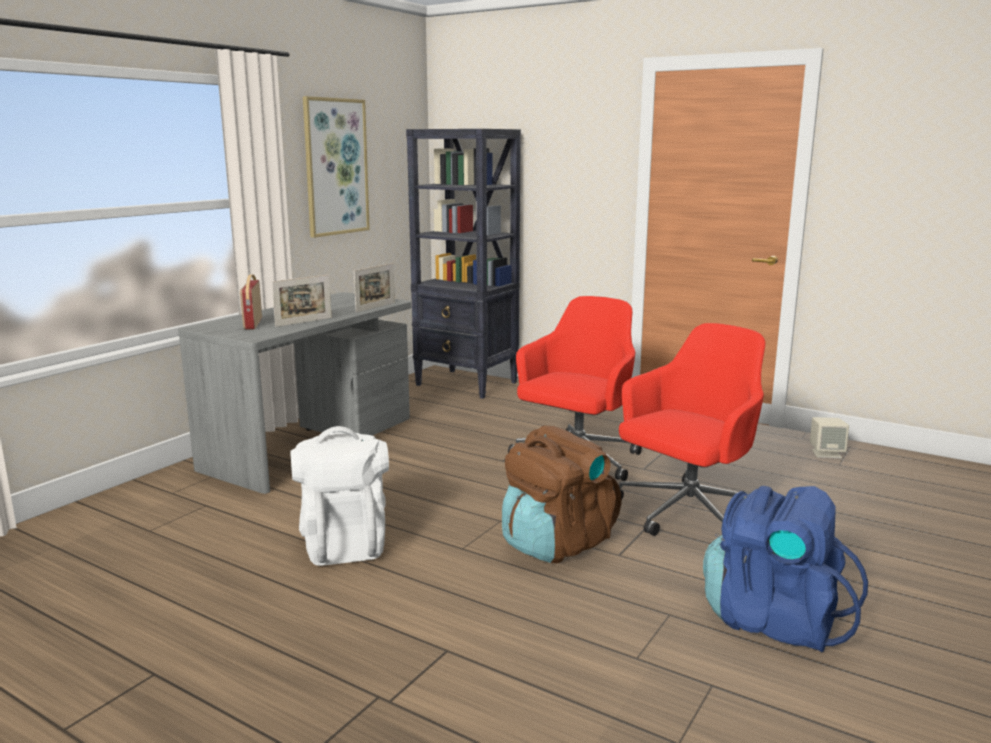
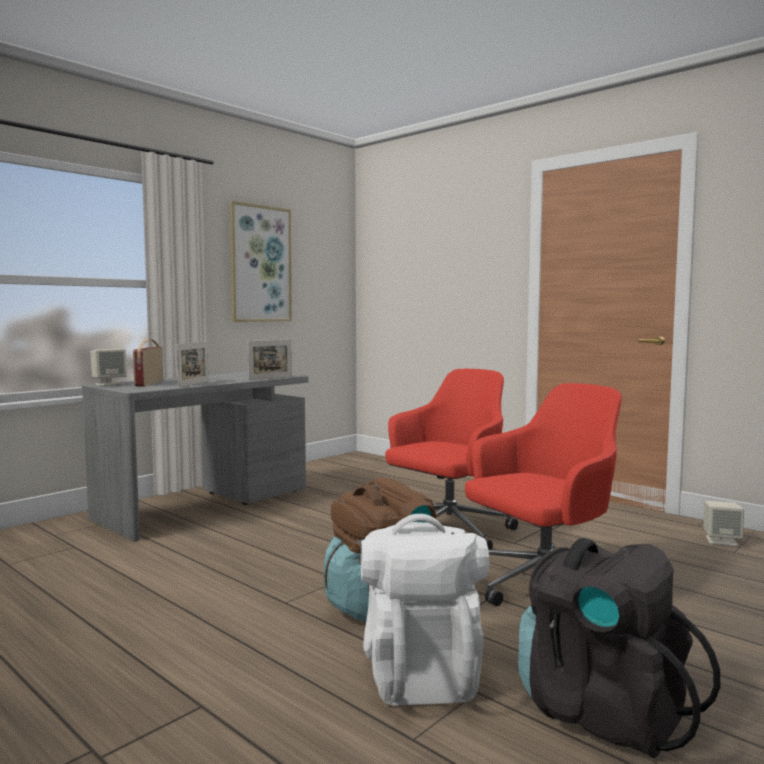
camera: 10 degrees right, 10 degrees down
picture frame [272,274,332,327] -> picture frame turned 45 degrees counterclockwise [177,341,208,387]
white backpack [290,426,389,566] -> white backpack moved to [361,514,489,705]
black bookcase [406,129,521,399] -> none
blue backpack [703,486,868,652] -> black backpack [518,538,720,758]
none -> beige speaker [90,348,127,386]

